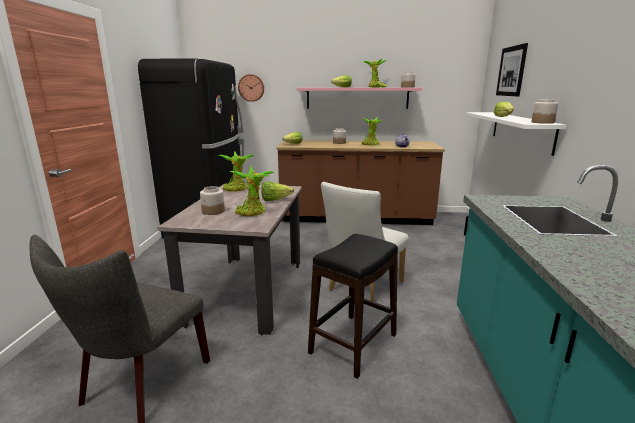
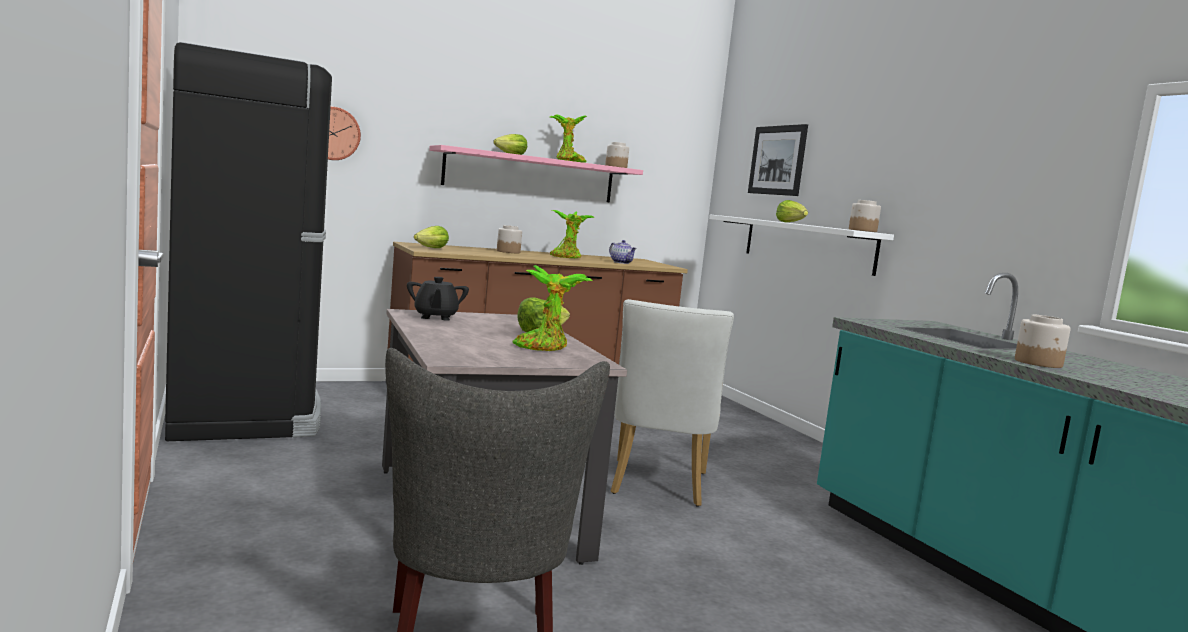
camera: 30 degrees left, 10 degrees down
jar [200,186,225,215] -> jar moved to [1015,315,1071,368]
potted plant [218,152,253,192] -> black teapot [407,277,469,321]
black stool [308,234,398,379] -> none

